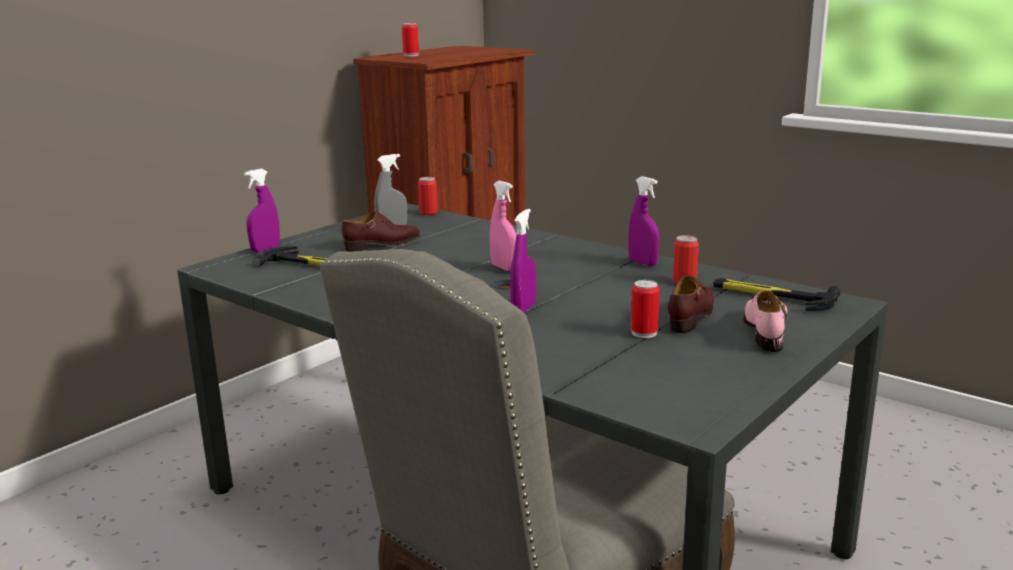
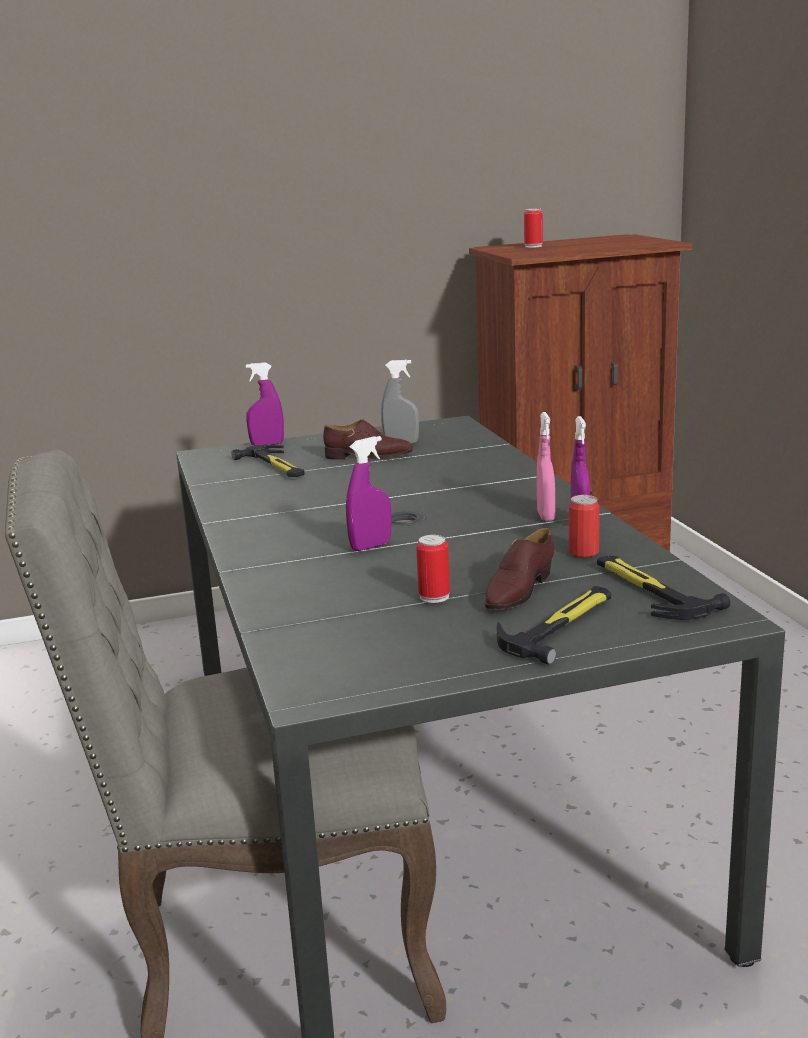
camera: 35 degrees right, 0 degrees up
can [418,177,438,215] -> none
pink spray bottle [490,181,517,271] -> pink spray bottle moved to [537,412,555,521]
brown shoe [668,275,714,333] -> brown shoe turned 150 degrees clockwise [485,528,554,609]
pink shoe [744,290,788,352] -> hammer [497,586,611,664]

